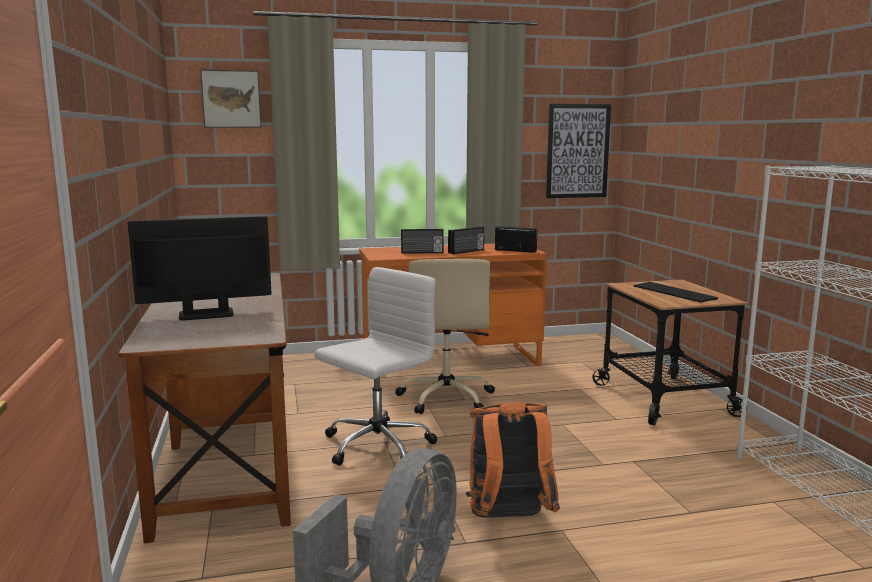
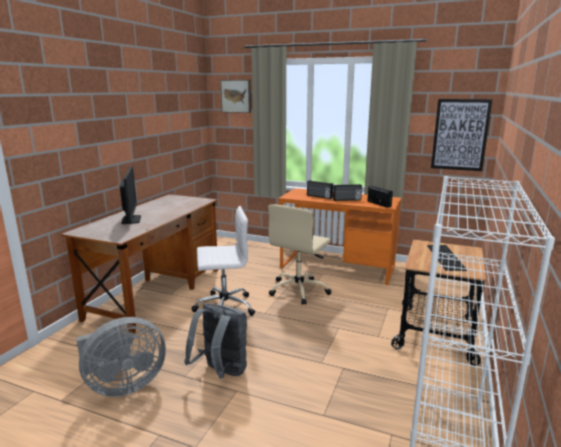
camera: 35 degrees right, 5 degrees up
monitor [128,216,272,320] -> monitor turned 60 degrees clockwise [120,166,141,224]
orange backpack [466,402,560,518] -> grey backpack [185,303,247,379]

